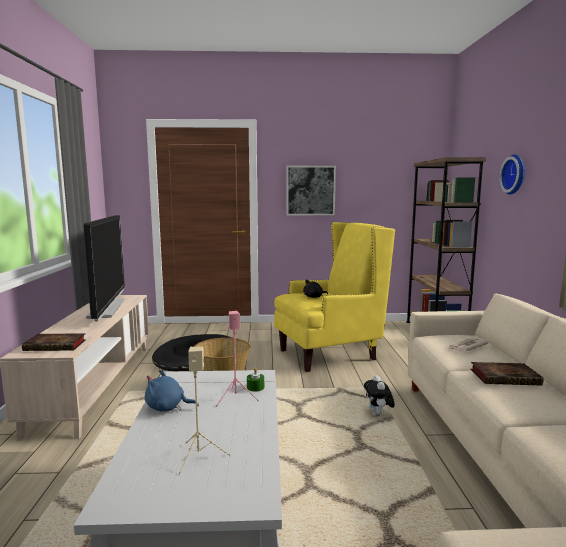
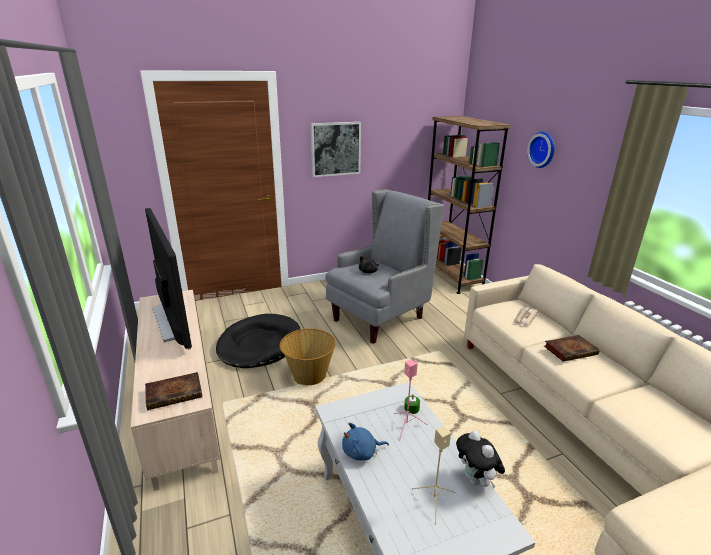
camera: 20 degrees left, 15 degrees up
yellow armchair [274,222,395,372] -> grey armchair [325,189,444,344]
plush toy [364,375,395,417] -> plush toy moved to [456,430,505,489]

